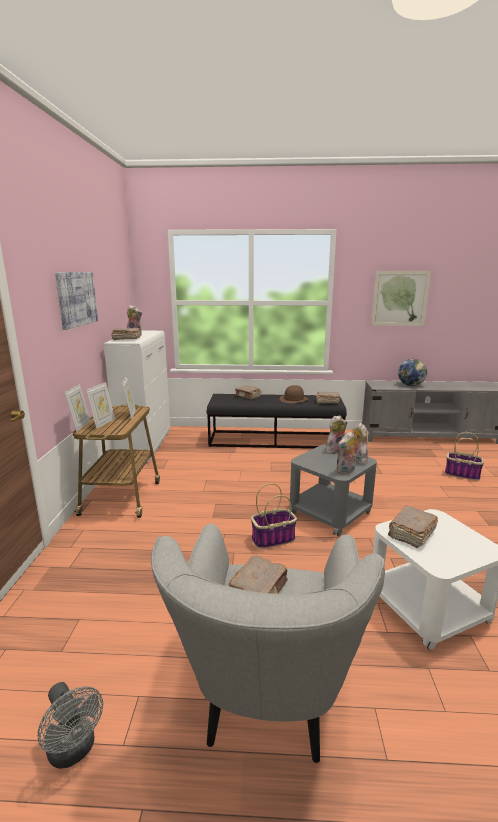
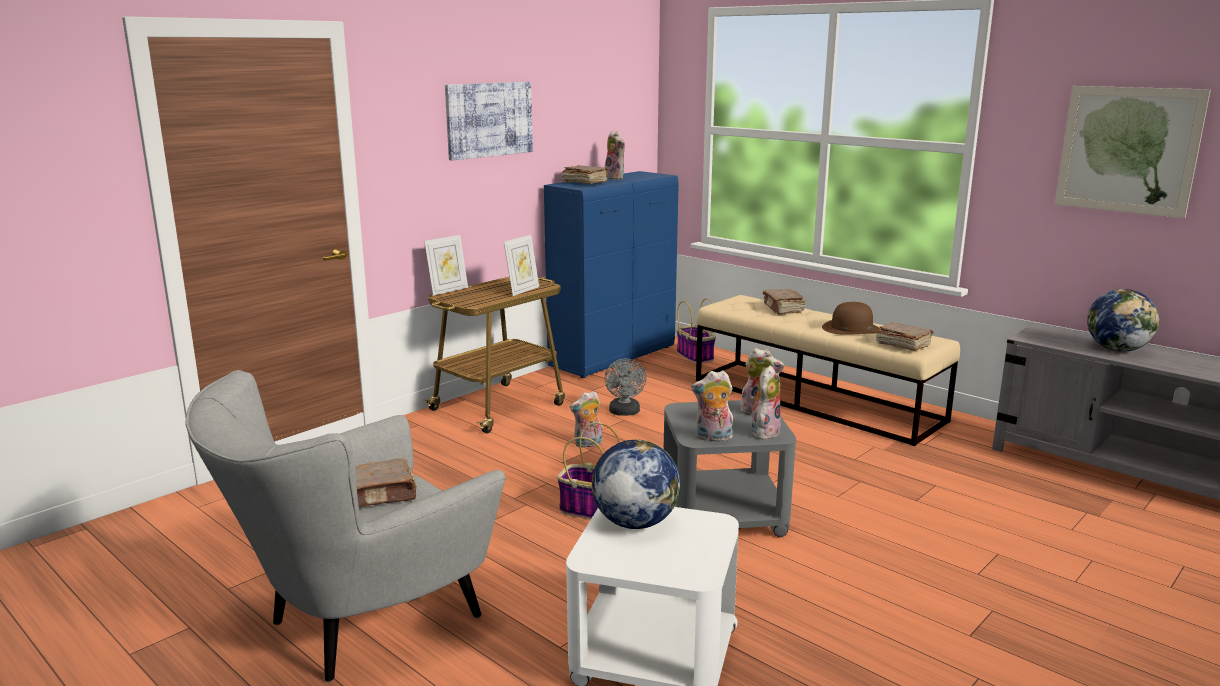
camera: 40 degrees right, 0 degrees up
grey fan [37,682,103,769] -> grey fan moved to [605,358,647,416]
picture frame [86,382,115,429] -> none
white cabinet [104,331,170,463] -> blue cabinet [544,171,679,378]
black bench [206,394,347,449] -> beige bench [696,295,960,446]
brown book [388,506,438,548] -> globe [592,440,680,529]
basket [445,432,484,481] -> basket moved to [677,298,716,364]
none -> plush toy [570,391,602,448]

